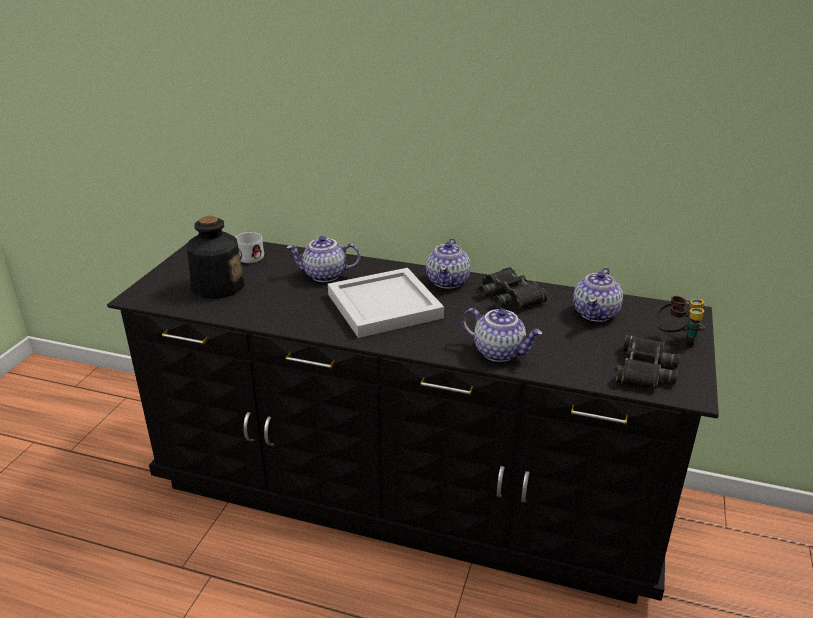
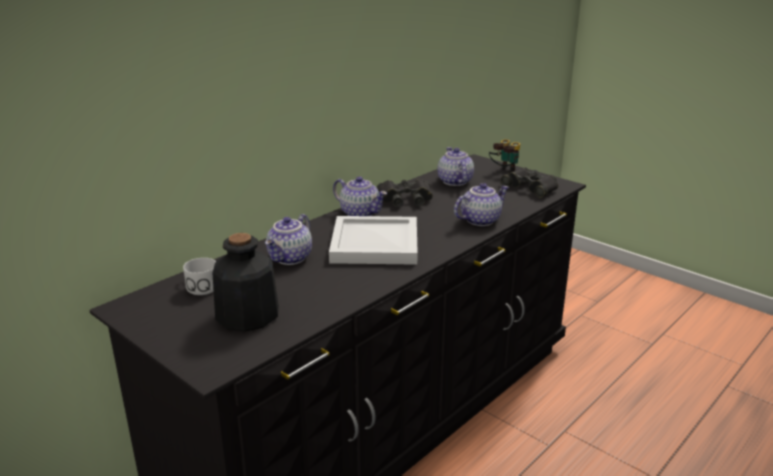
camera: 65 degrees left, 5 degrees down
teapot [573,267,623,322] -> teapot turned 150 degrees counterclockwise [437,147,474,186]

